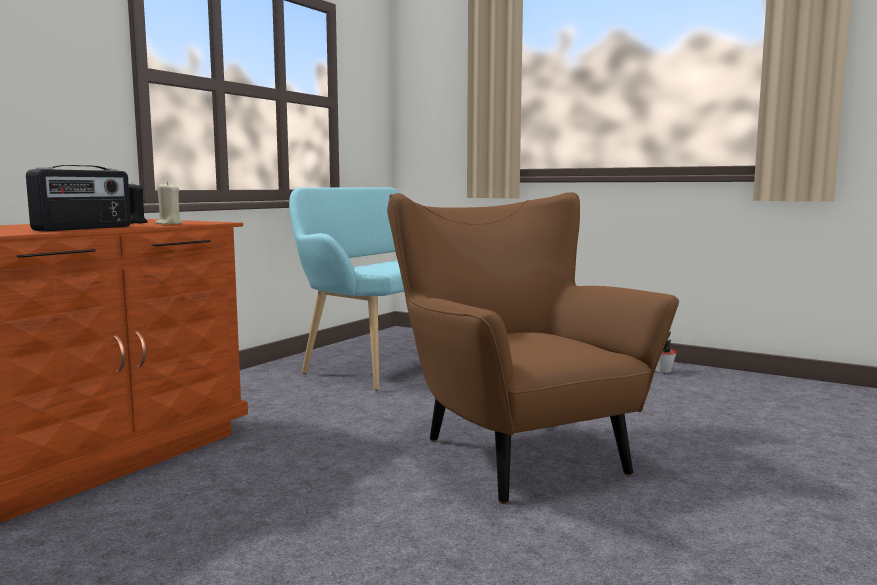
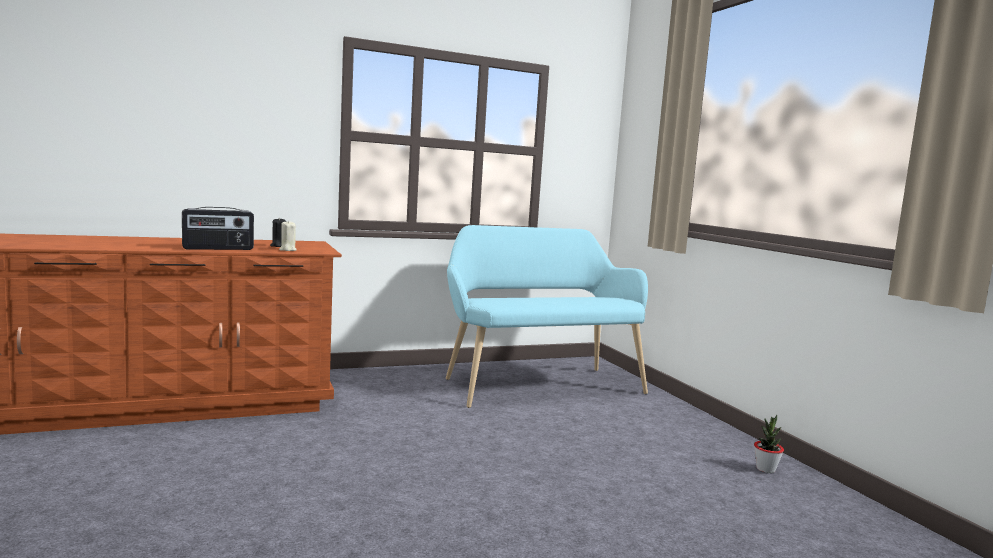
camera: 35 degrees right, 0 degrees up
brown armchair [387,192,679,504] -> none

